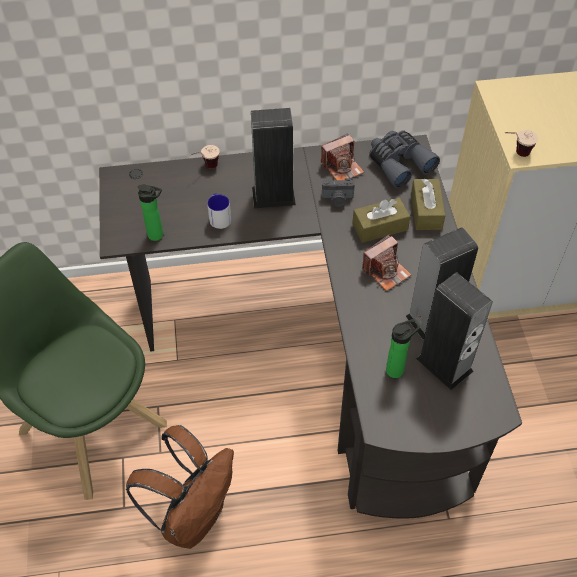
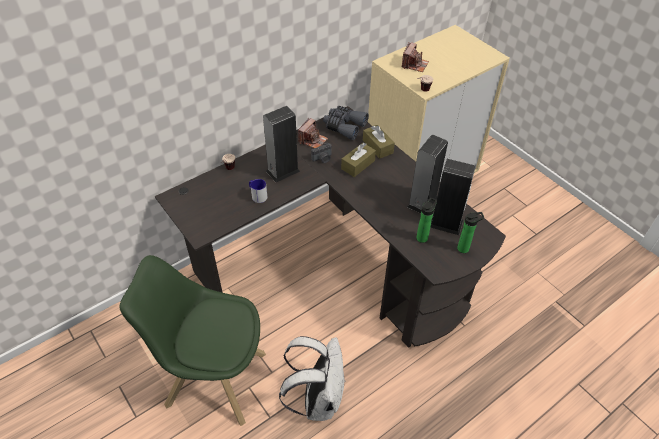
camera: 30 degrees left, 5 degrees down
brown backpack [126,425,234,549] -> white backpack [279,336,345,421]
bottle [138,184,163,241] -> bottle moved to [457,212,484,253]
camera [362,235,411,291] -> camera moved to [402,42,429,72]

